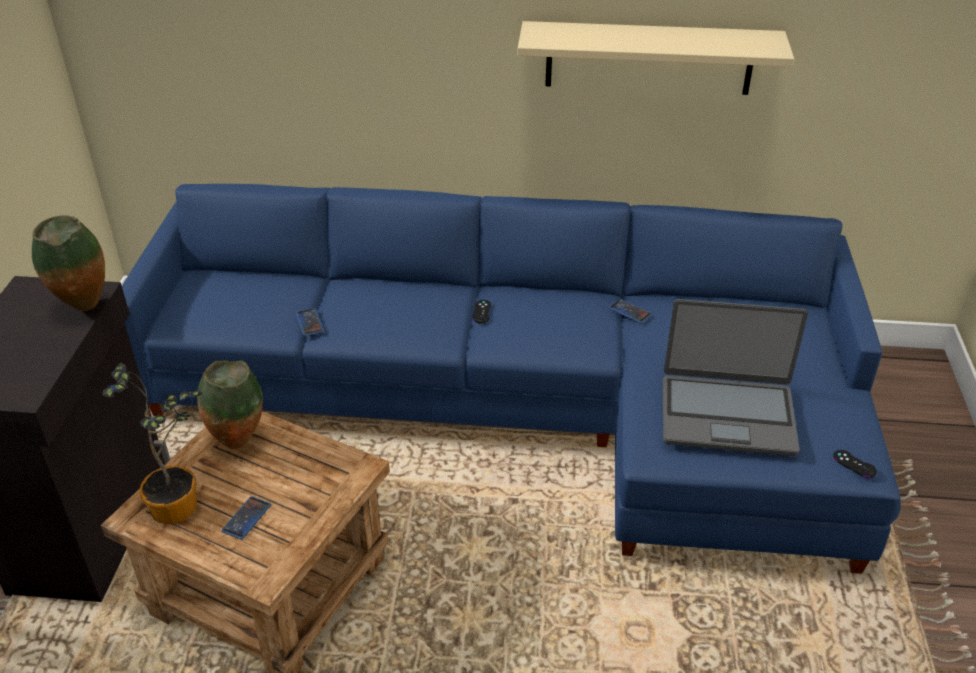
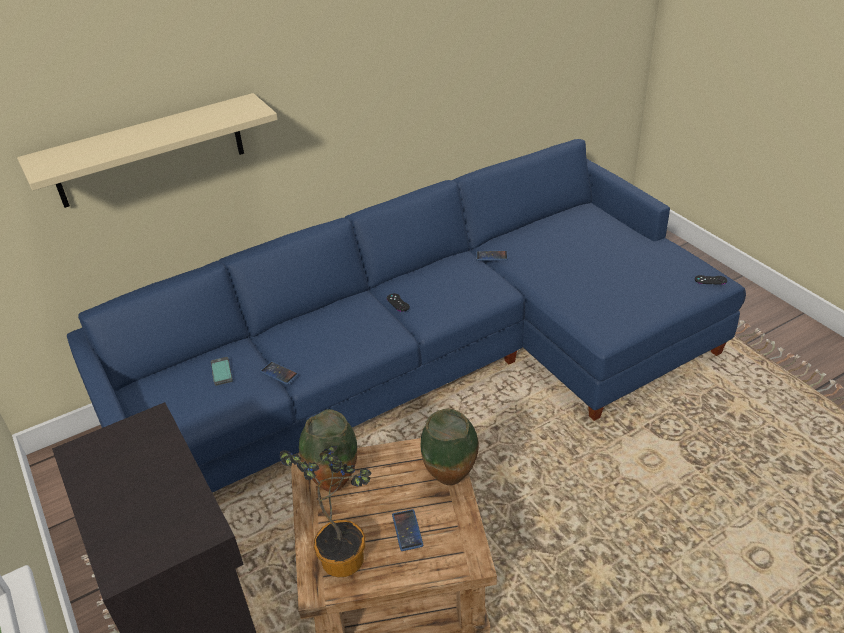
camera: 35 degrees left, 0 degrees up
vase [32,215,105,311] -> vase moved to [421,409,479,485]
beige shelf [517,21,794,95] -> beige shelf moved to [17,93,278,208]
laptop [663,299,808,456] -> none
none -> phone [211,357,233,386]

